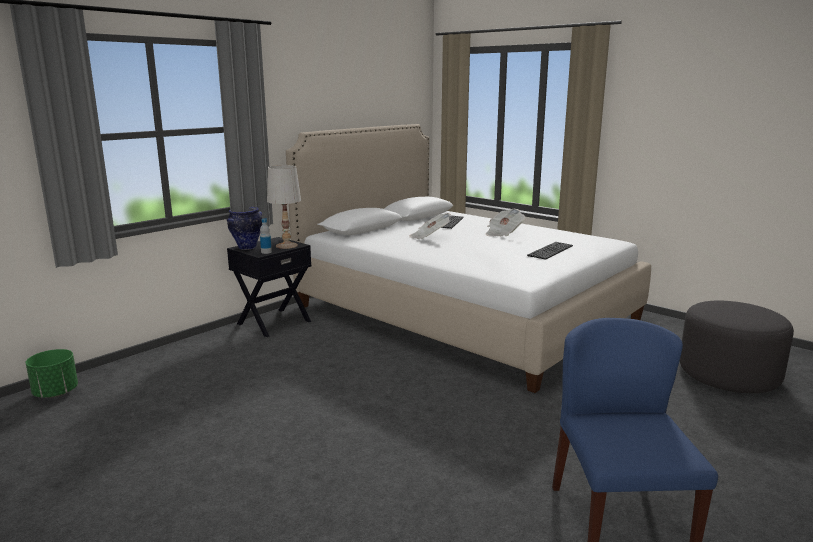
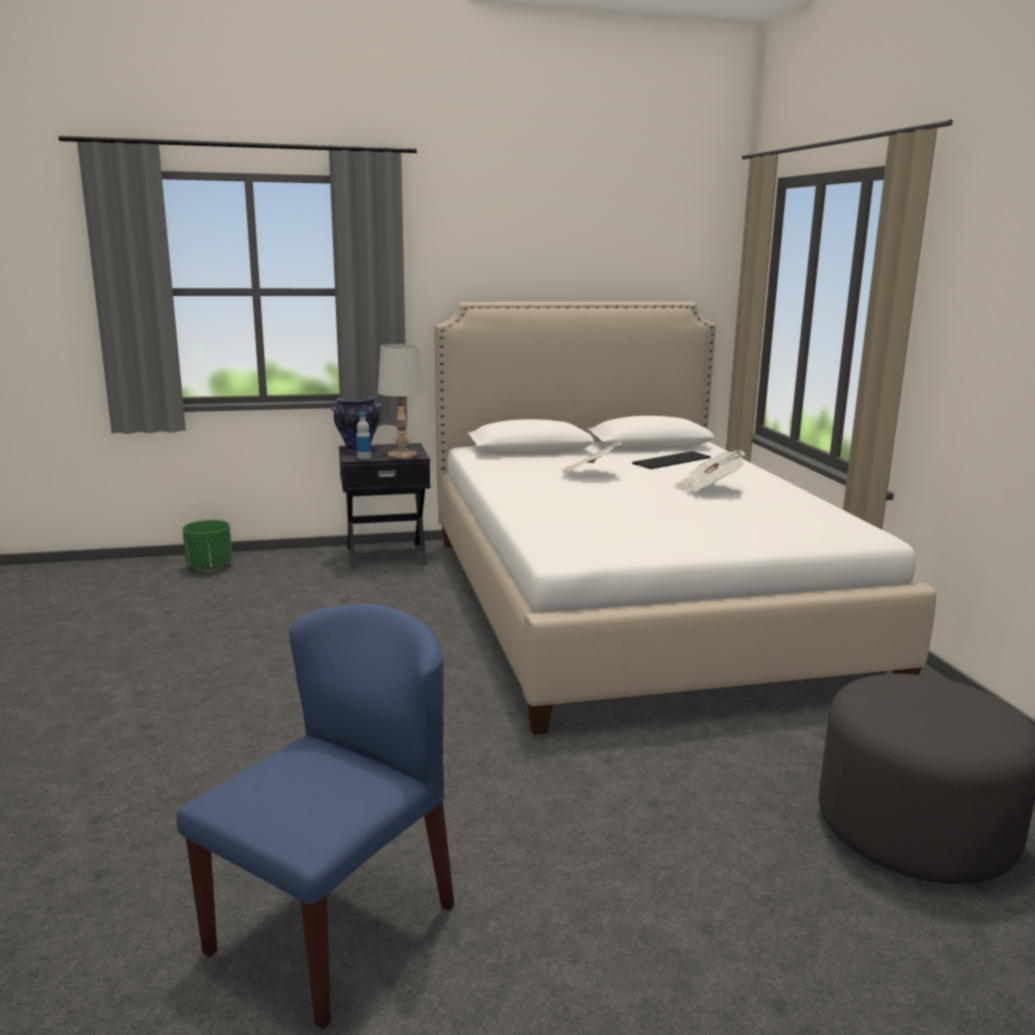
camera: 35 degrees right, 0 degrees up
green planter [26,349,78,398] -> green planter moved to [183,520,233,570]
keyboard [527,242,573,260] -> none

